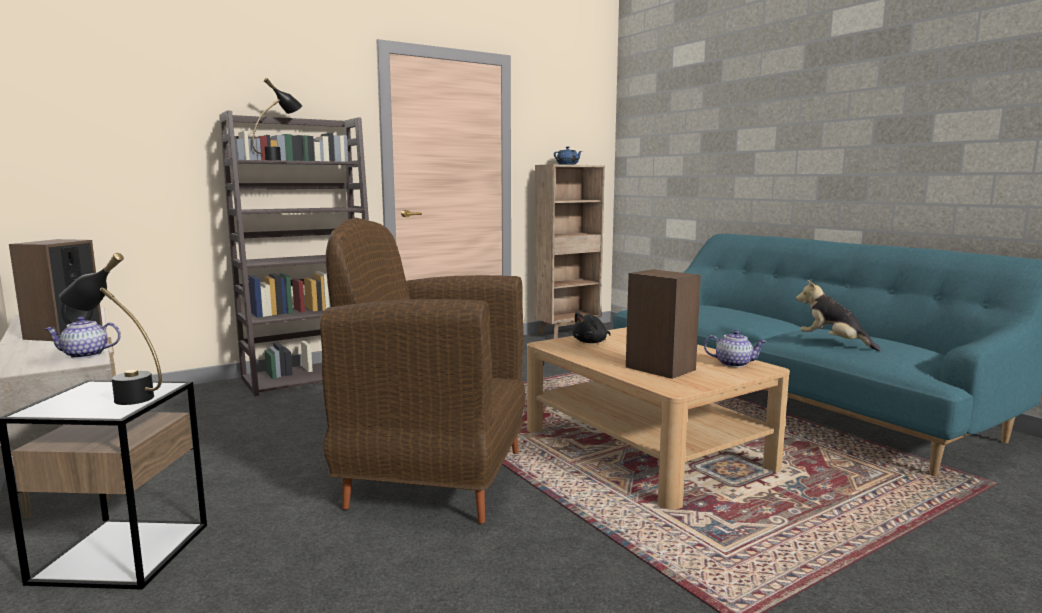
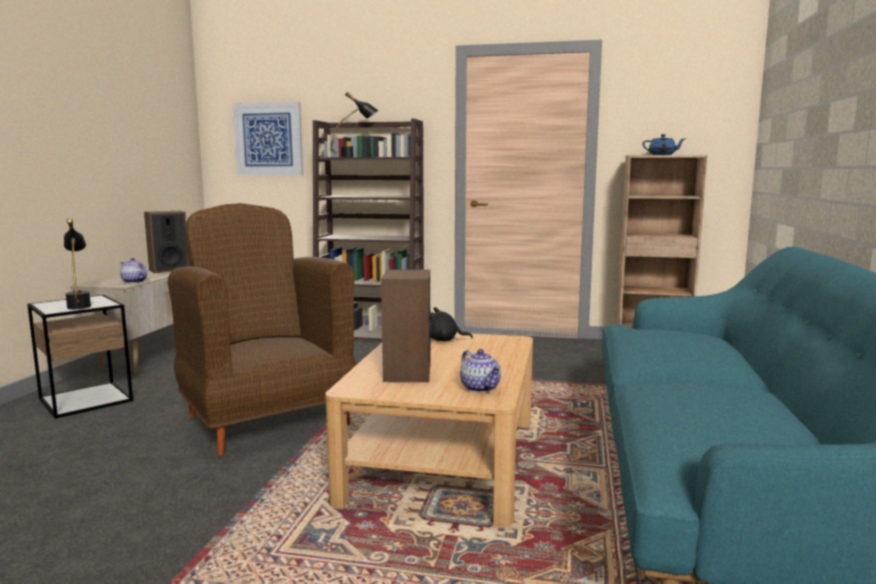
camera: 45 degrees right, 0 degrees up
plush toy [796,280,881,351] -> none
none -> picture [232,102,303,176]

